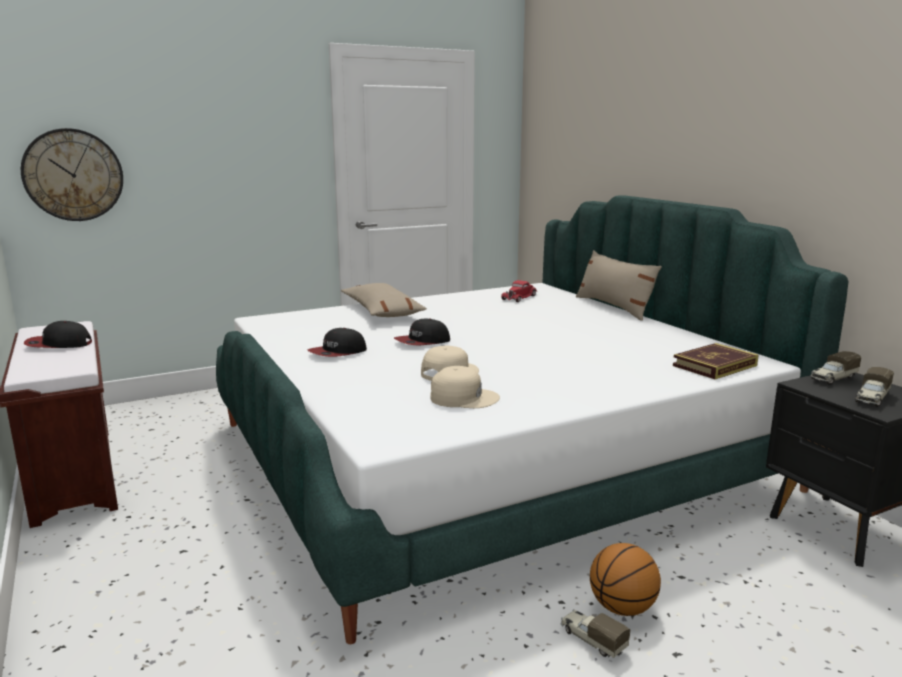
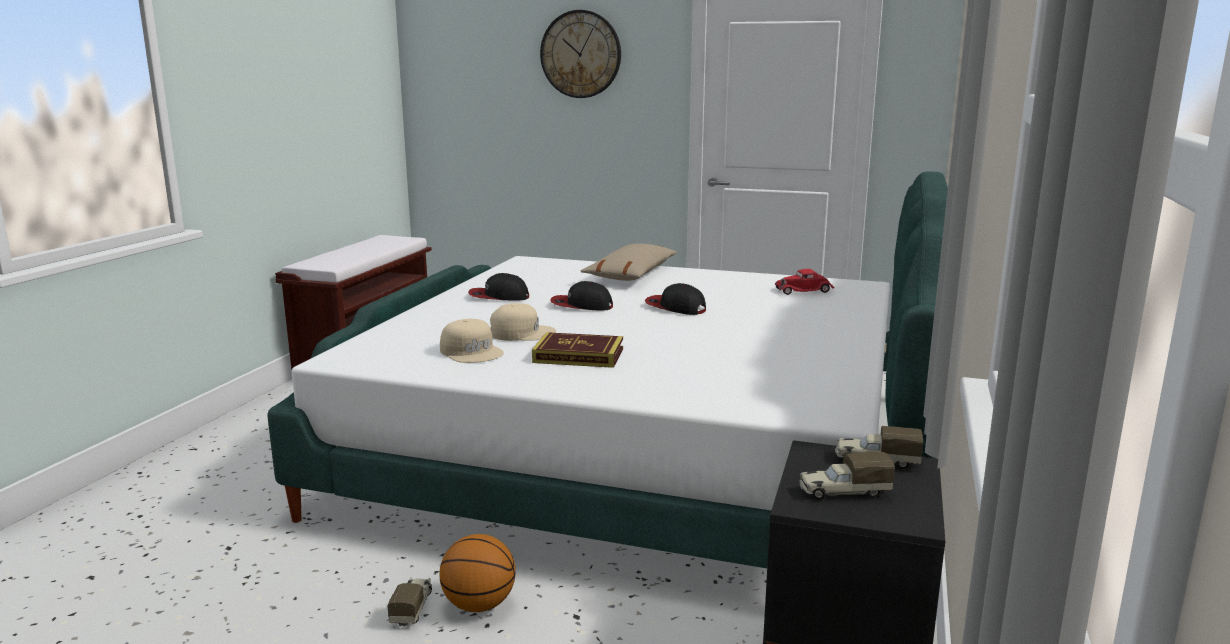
camera: 45 degrees right, 0 degrees up
wall clock [21,128,123,221] -> wall clock moved to [540,10,621,98]
cap [24,321,92,348] -> cap moved to [645,283,706,315]
beige pillow [576,250,662,321] -> none
book [673,343,759,379] -> book moved to [532,332,623,368]

